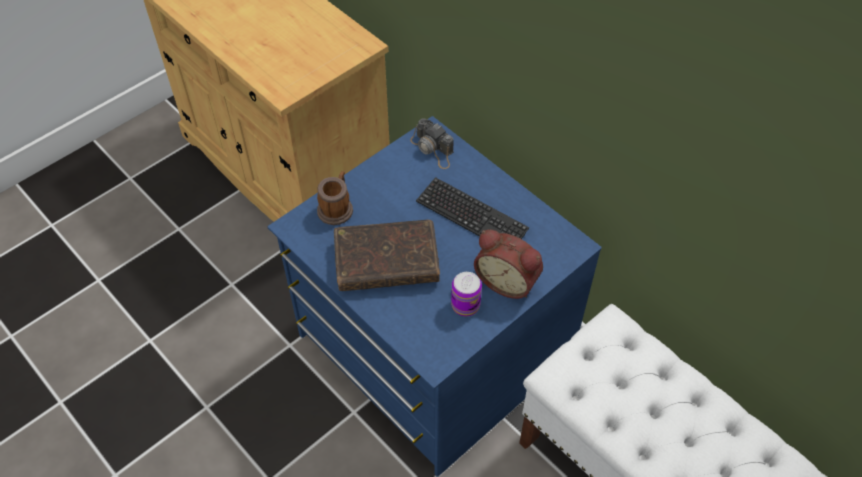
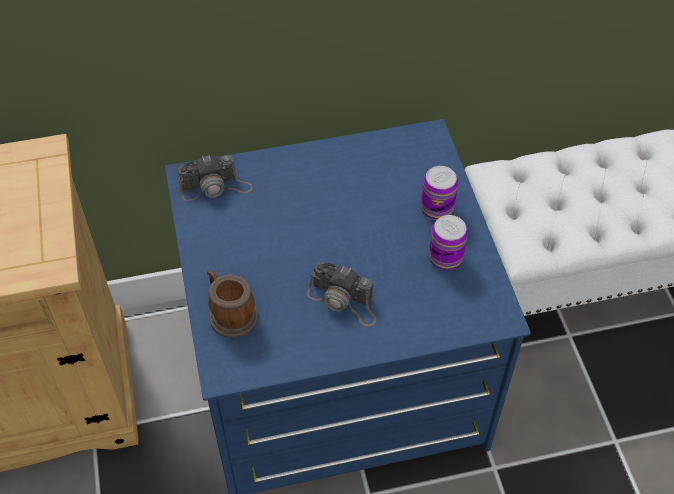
camera: 60 degrees left, 0 degrees up
brown book [334,220,440,291] -> camera [307,262,376,327]
keyboard [416,177,529,239] -> none
alarm clock [474,229,543,299] -> can [421,166,458,220]

